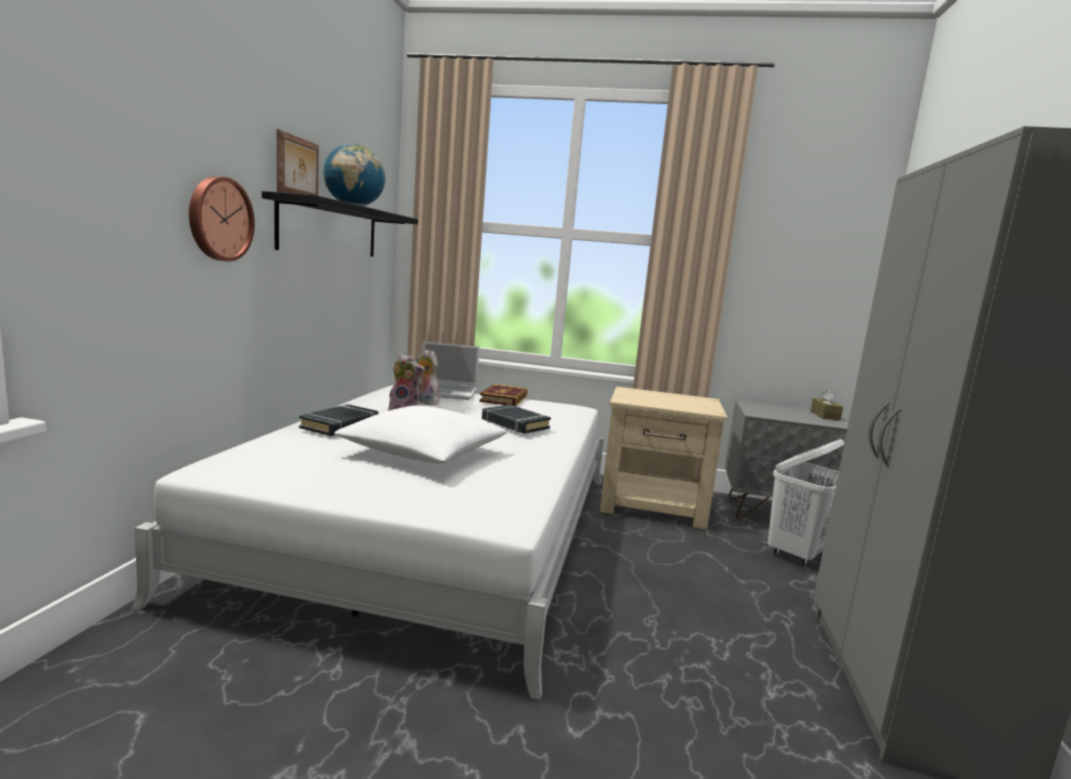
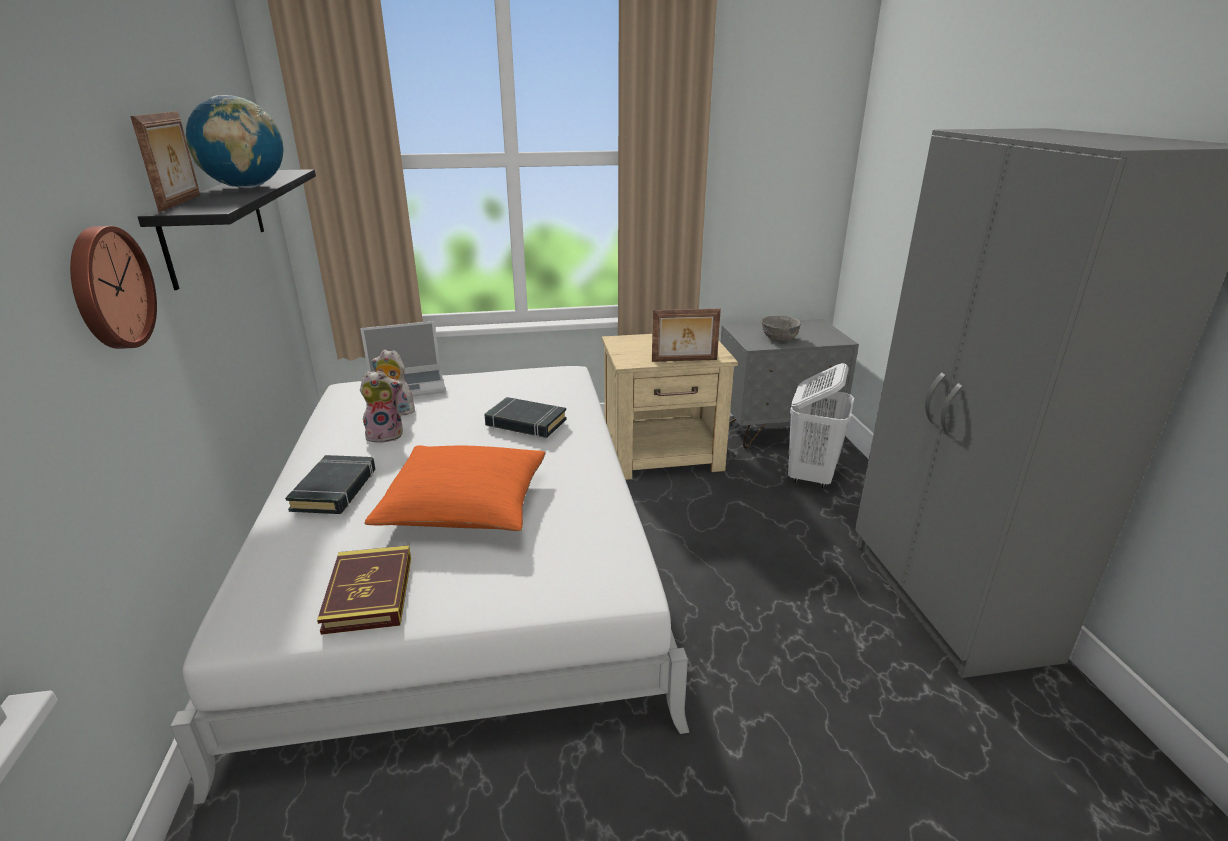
camera: 20 degrees left, 15 degrees up
white pillow [334,406,507,463] -> orange pillow [365,445,546,531]
book [479,384,528,406] -> book moved to [317,545,411,635]
brown tissue box [811,388,843,421] -> none
none -> picture frame [652,309,721,362]
none -> grey bowl [761,316,801,342]

